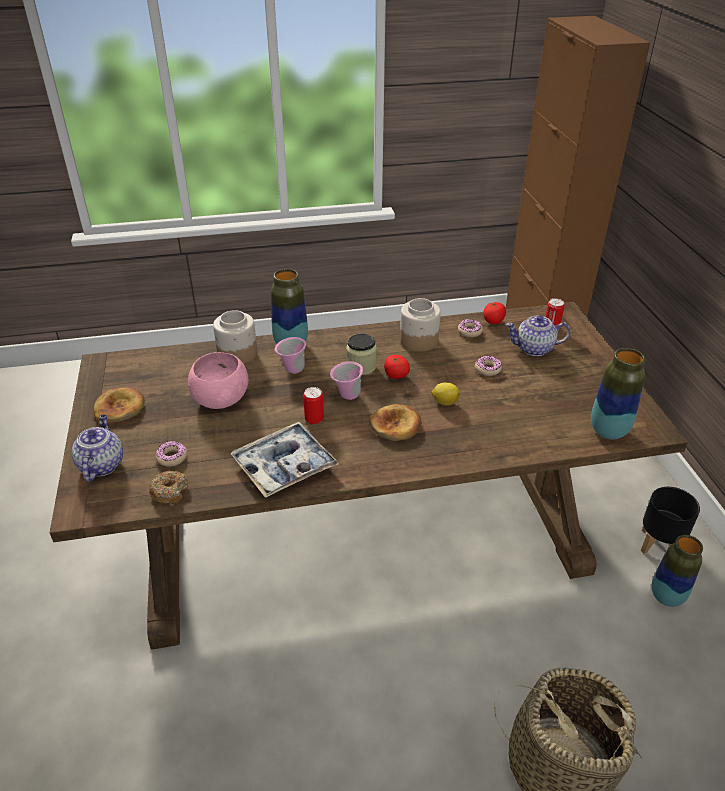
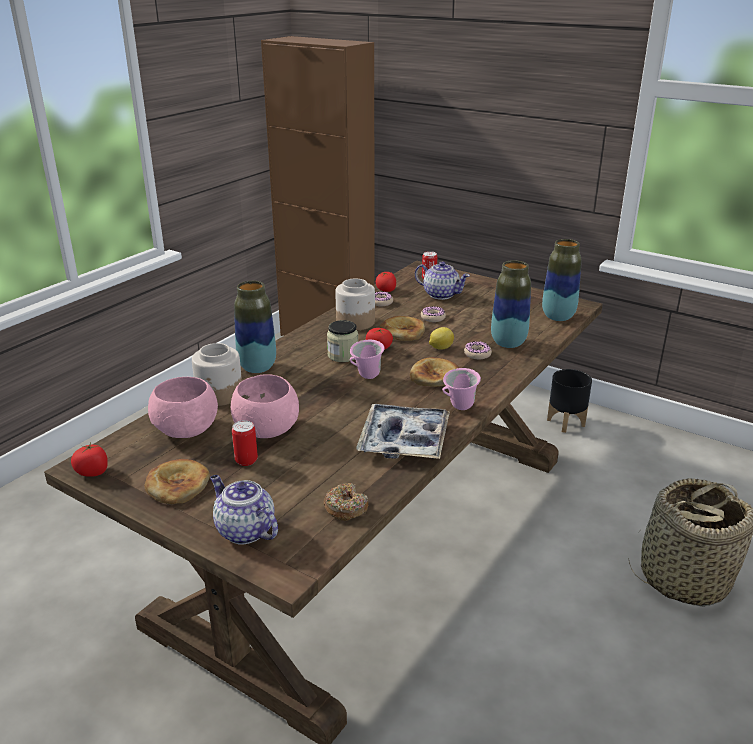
camera: 45 degrees left, 10 degrees down
donut [156,441,187,467] -> donut moved to [464,341,492,359]
pink mug [275,337,306,374] -> pink mug moved to [442,368,481,410]
can [303,387,324,424] -> can moved to [232,420,258,466]
teapot [505,315,571,356] -> teapot turned 105 degrees counterclockwise [415,261,470,300]
vase [651,535,703,607] -> vase moved to [491,260,531,348]
none -> tomato [71,442,108,477]
none -> pink bowl [148,377,218,438]
none -> bread [380,316,425,341]

